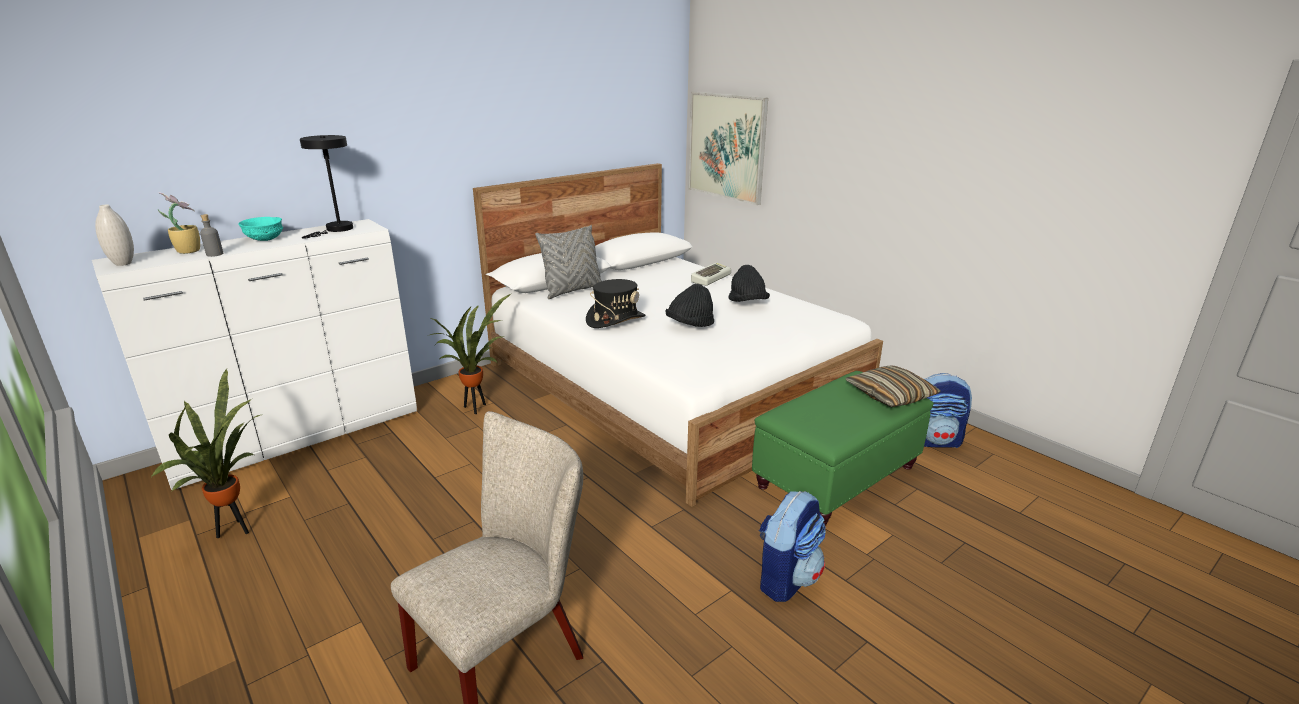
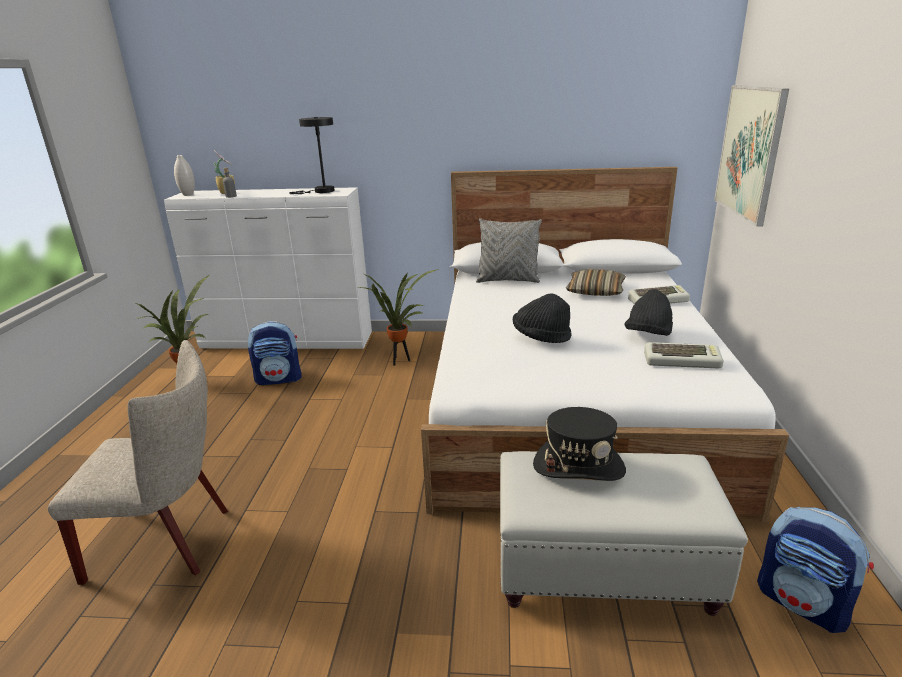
camera: 45 degrees right, 0 degrees up
turquoise bowl [238,217,283,241] -> none
black hat [586,279,646,328] -> black hat moved to [533,407,626,481]
green ottoman [752,371,934,526] -> white ottoman [500,451,748,616]
backpack [759,491,826,602] -> backpack moved to [248,321,302,385]
pillow [846,365,940,407] -> pillow moved to [566,269,626,296]
none -> keyboard [644,342,724,368]

